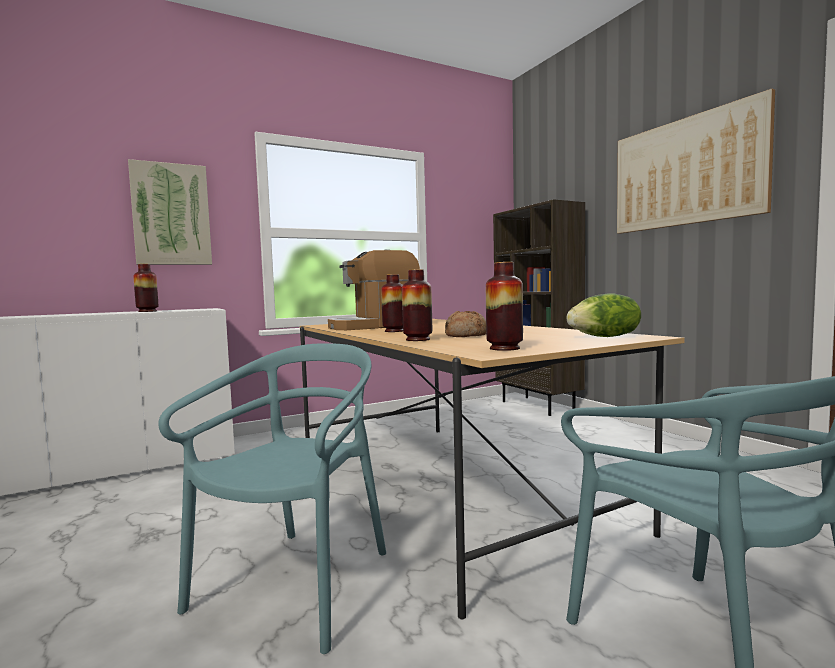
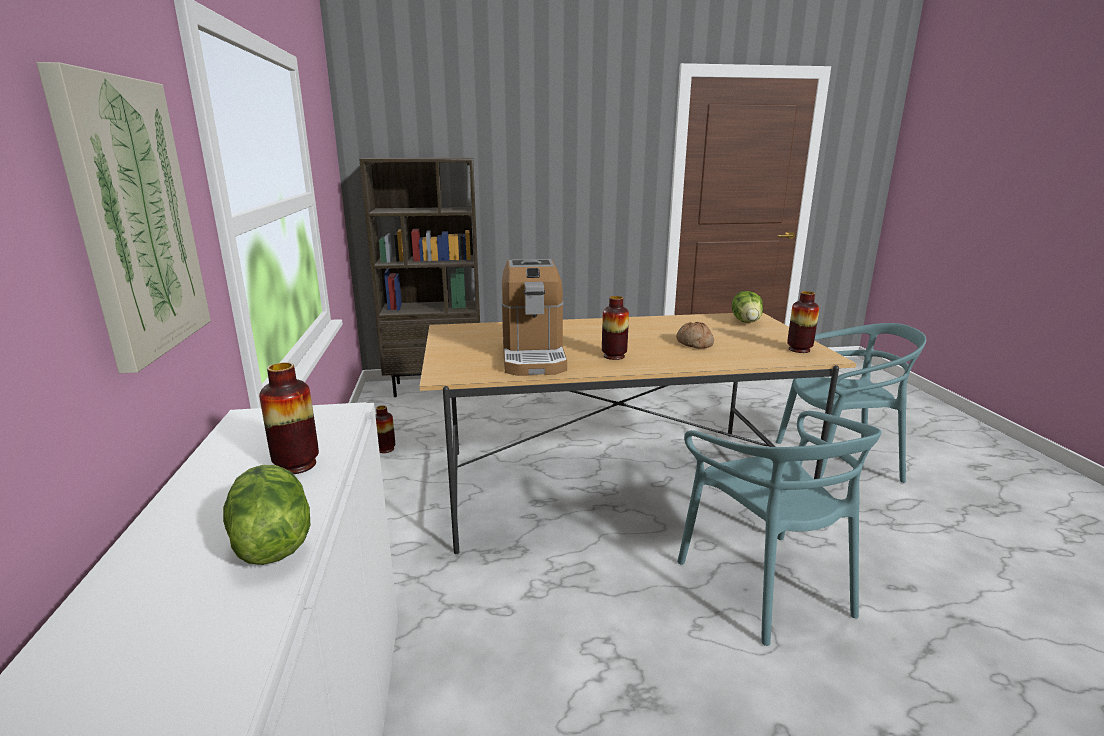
camera: 70 degrees left, 15 degrees up
turquoise chair [158,343,386,654] -> turquoise chair turned 150 degrees counterclockwise [677,411,882,646]
vase [402,269,432,341] -> vase moved to [375,405,395,453]
picture [617,89,775,234] -> none
none -> lettuce [223,465,311,565]

